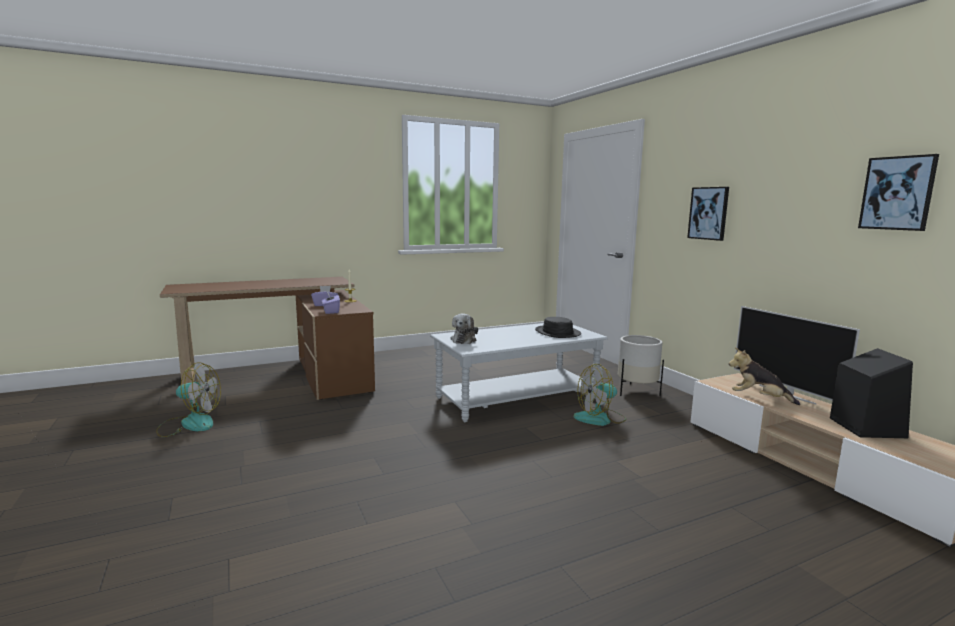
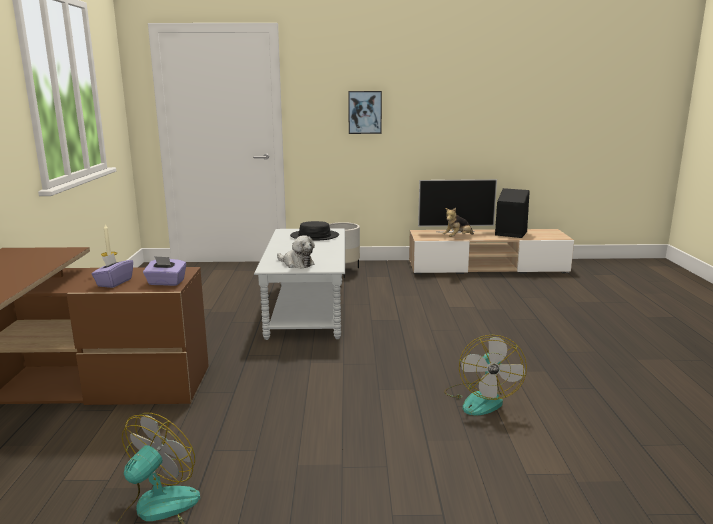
camera: 65 degrees left, 5 degrees up
fan [574,364,626,426] -> fan moved to [444,335,527,416]
picture [858,154,939,231] -> none

